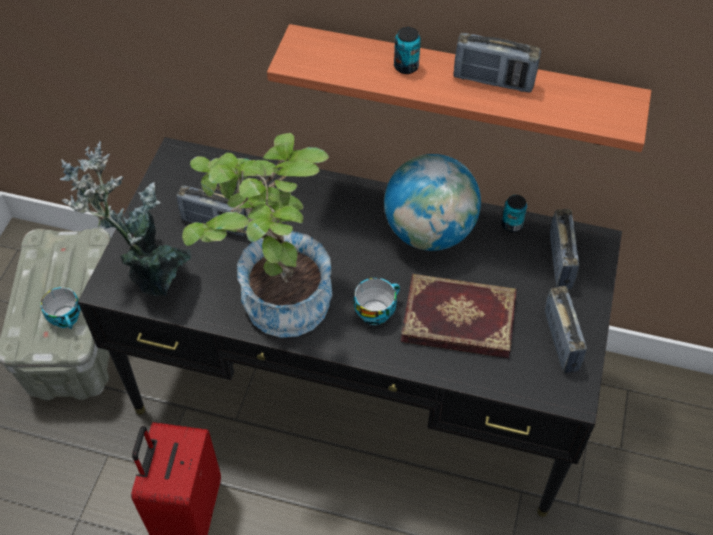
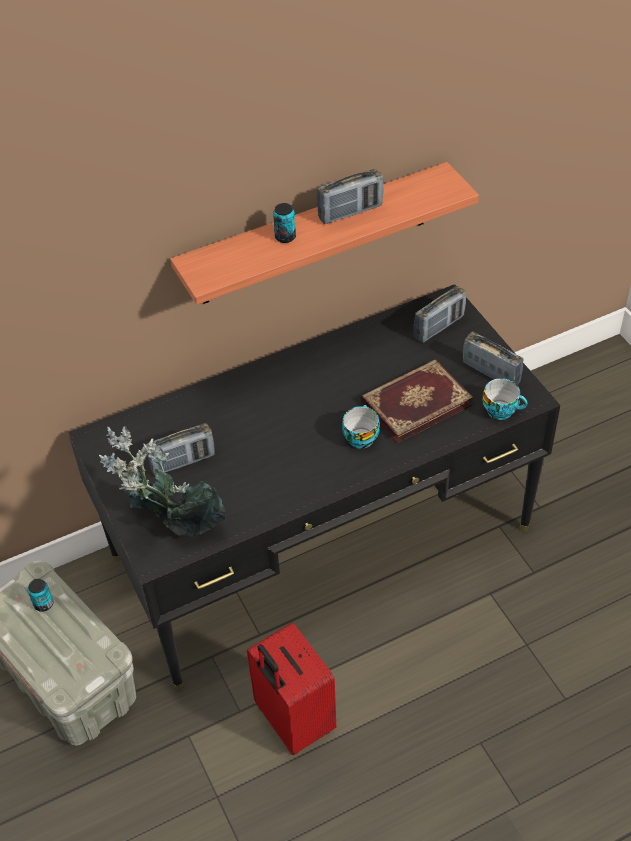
camera: 40 degrees left, 5 degrees down
cup [41,287,81,329] -> cup moved to [483,378,527,420]
potted plant [182,133,332,338] -> none
globe [384,154,481,251] -> none
can [501,195,527,232] -> can moved to [28,579,53,612]
radio [550,209,579,289] -> radio turned 90 degrees clockwise [414,286,466,343]

